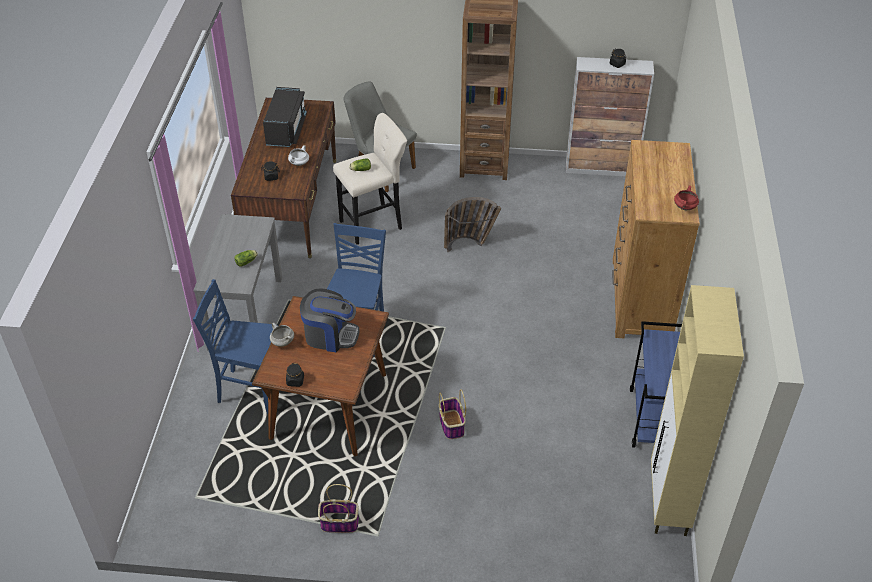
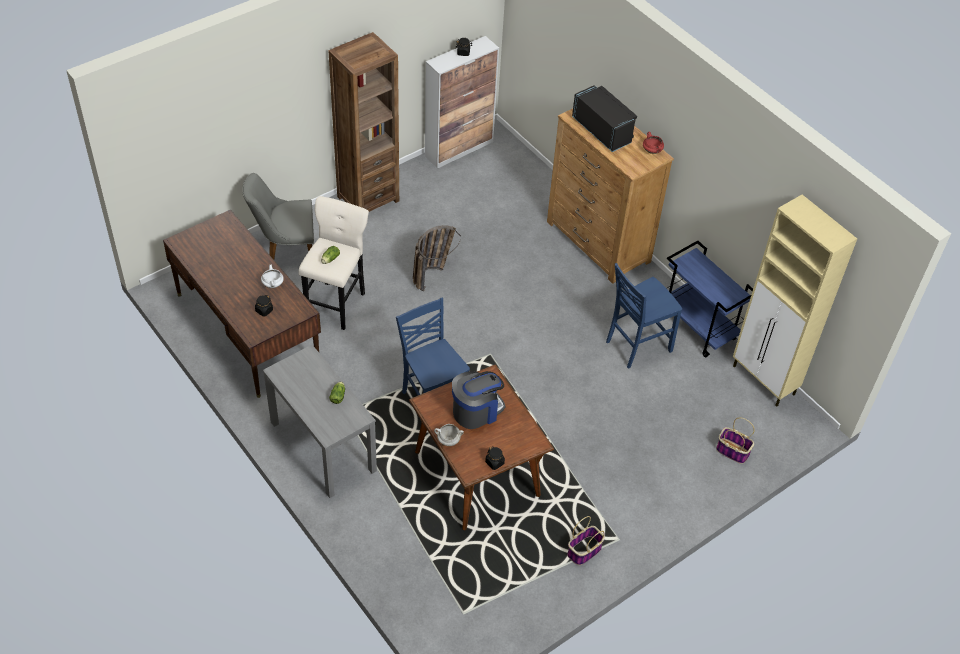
camera: 45 degrees left, 5 degrees up
blue chair [193,279,278,414] -> blue chair moved to [606,263,682,369]
black microwave [263,87,307,147] -> black microwave moved to [572,85,637,152]
basket [439,389,466,439] -> basket moved to [716,417,755,464]

